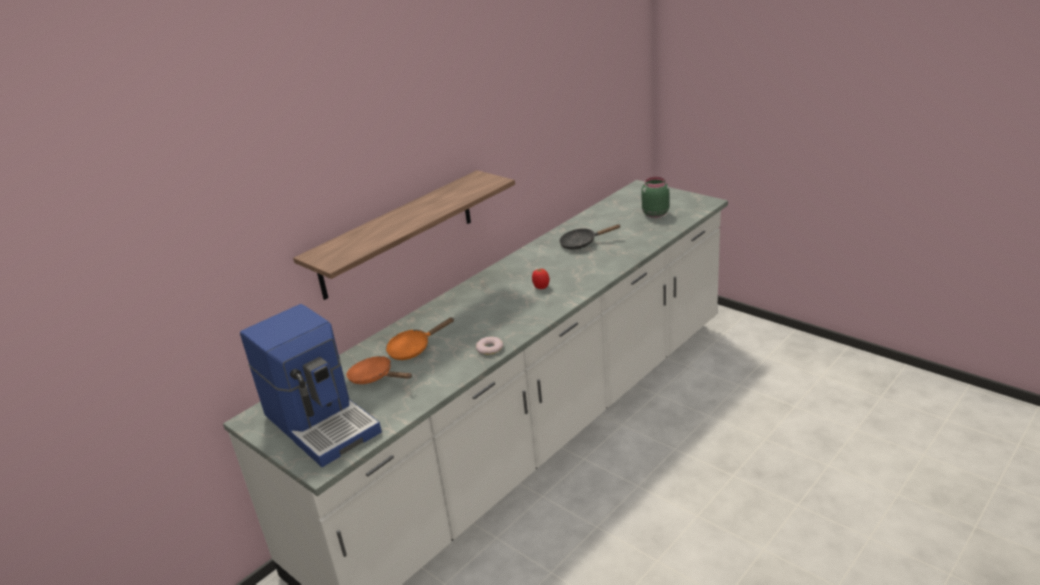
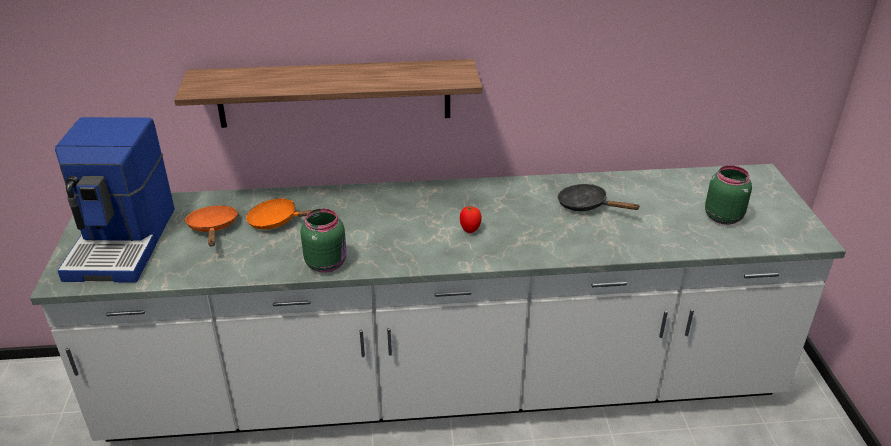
camera: 40 degrees right, 5 degrees up
donut [476,337,503,355] -> green jar [300,209,347,273]

